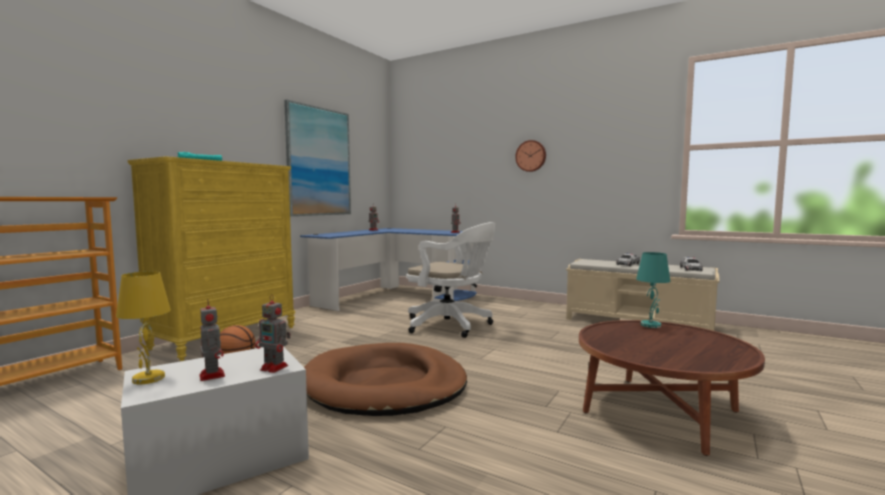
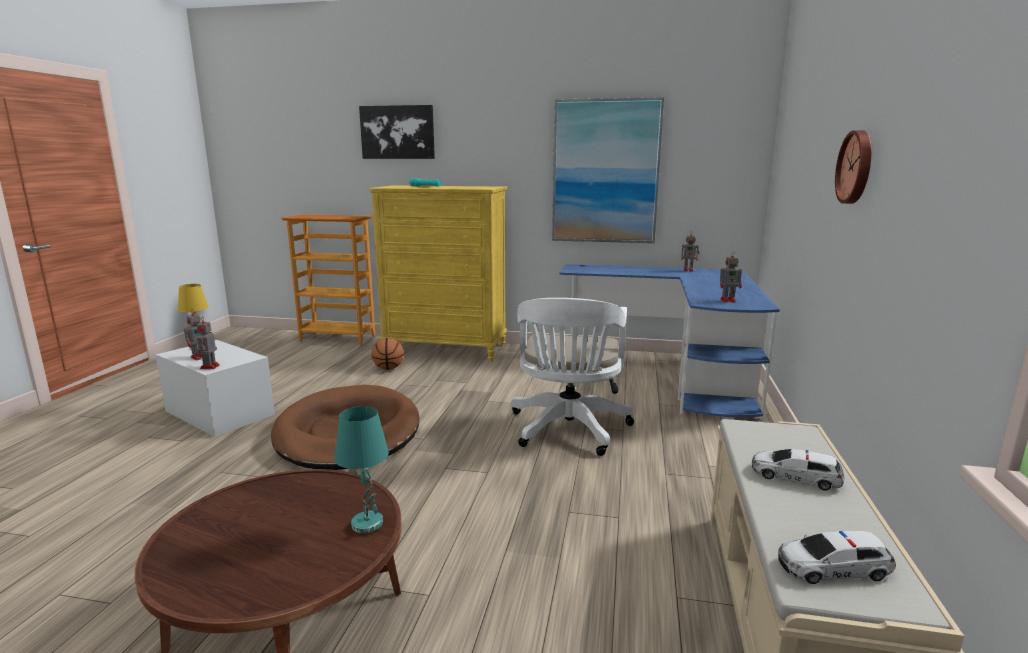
camera: 70 degrees right, 10 degrees up
none -> picture [359,105,435,159]

